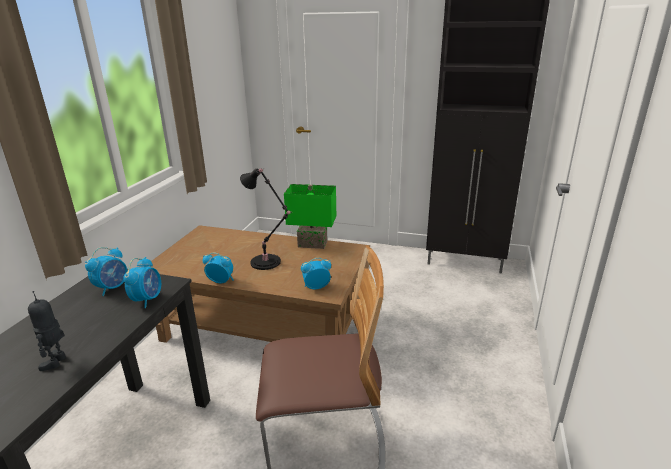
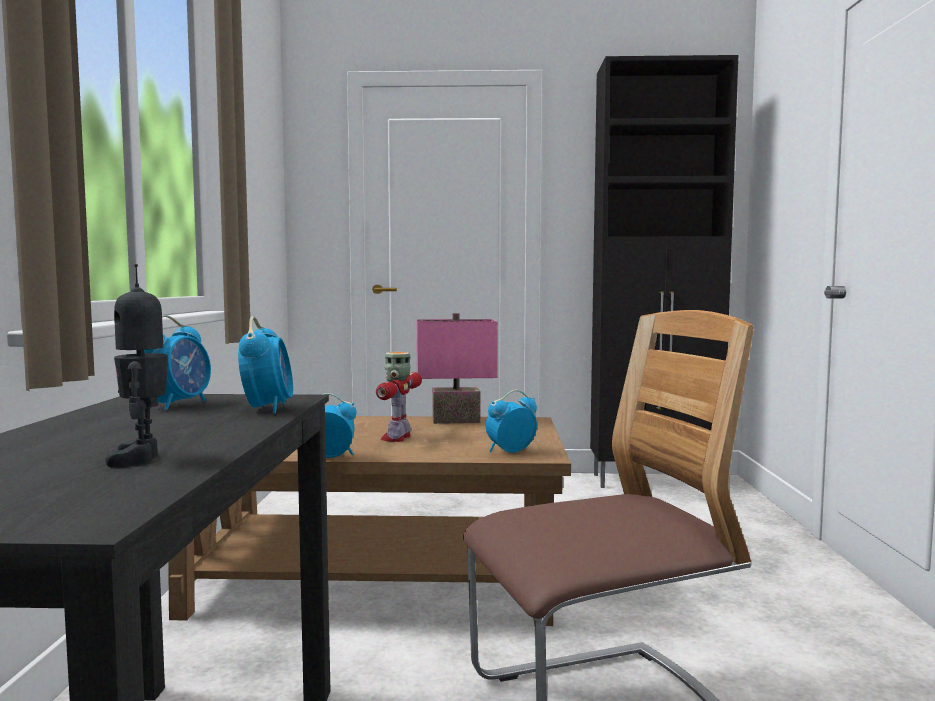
camera: 15 degrees left, 20 degrees down
black table lamp [240,168,291,270] -> toy robot [376,352,422,442]
green table lamp [284,184,336,249] -> pink table lamp [416,313,498,424]

